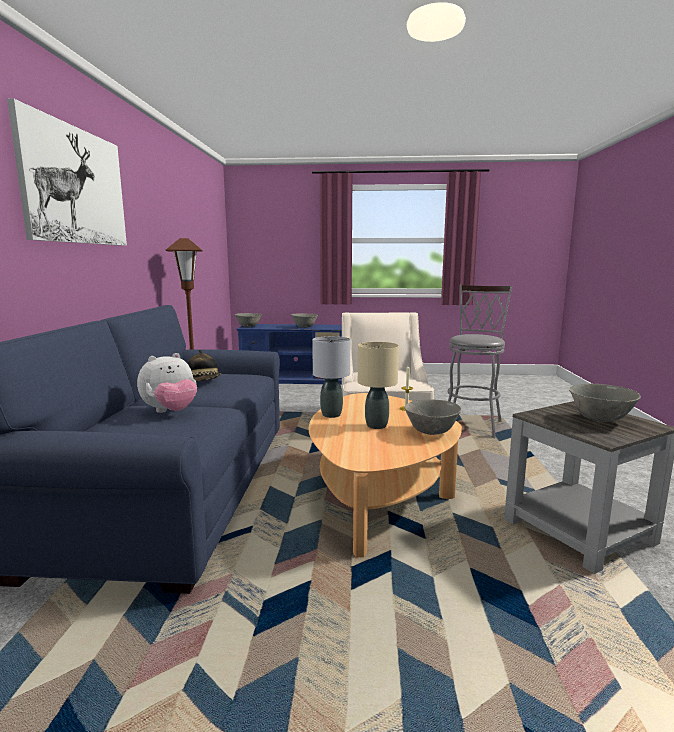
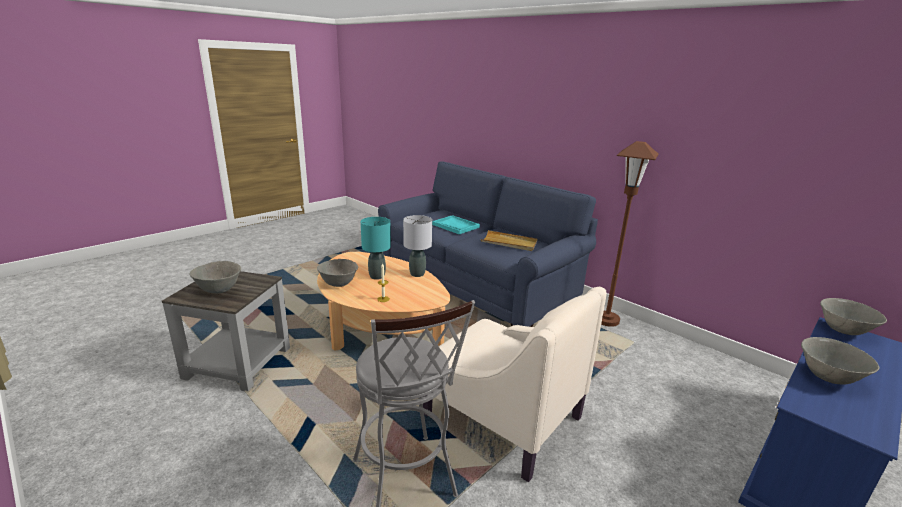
camera: 130 degrees right, 10 degrees up
picture [7,98,127,246] -> none
plush toy [137,353,197,413] -> turquoise tray [432,215,480,234]
hat [187,350,221,381] -> beige tray [481,230,537,251]
beige table lamp [358,342,399,429] -> turquoise table lamp [361,217,391,280]

